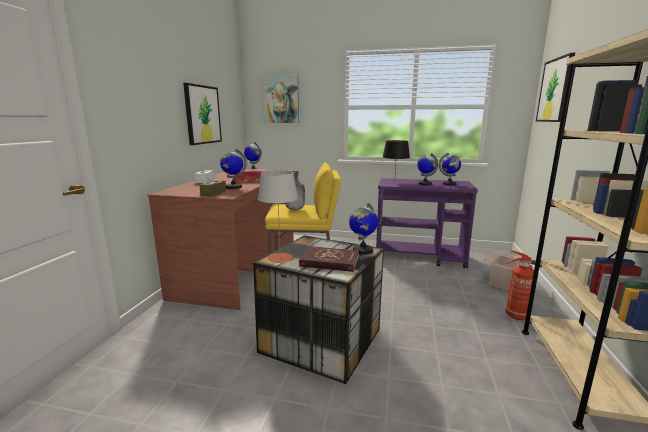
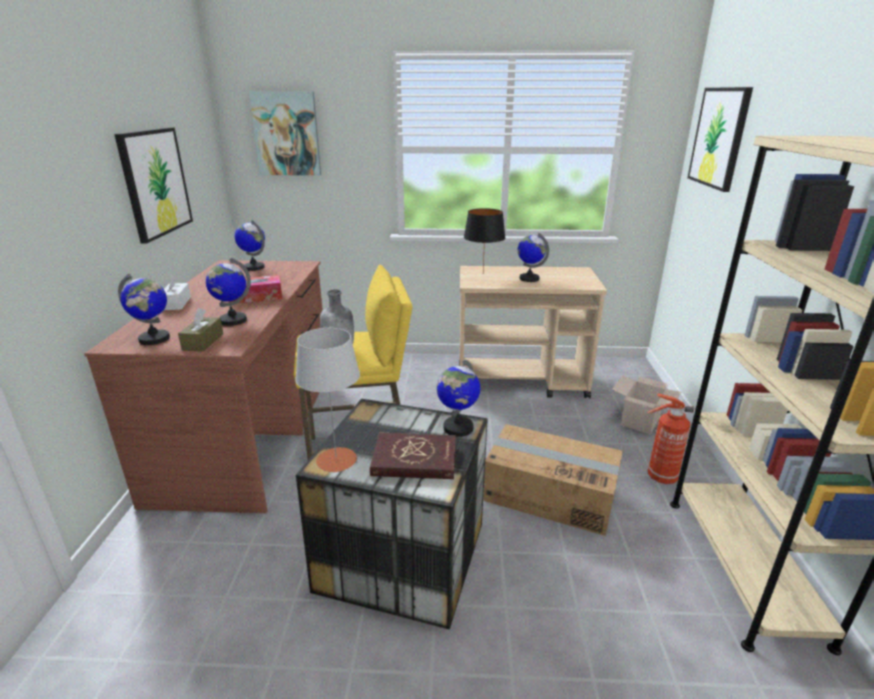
camera: 10 degrees left, 10 degrees up
purple cart [376,178,478,269] -> beige cart [459,266,607,398]
globe [439,153,461,185] -> globe moved to [118,274,170,345]
none -> cardboard box [483,424,623,536]

